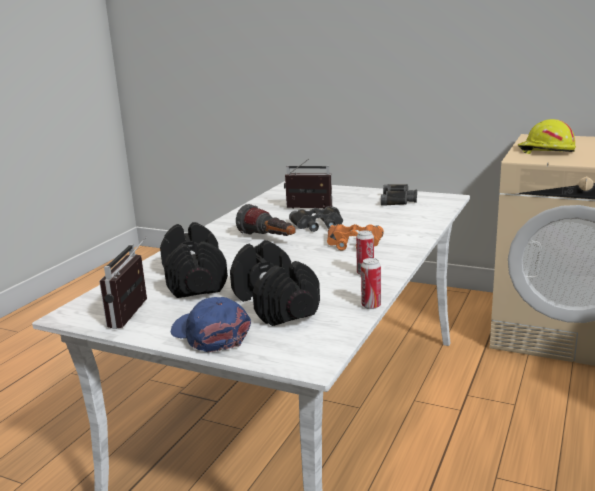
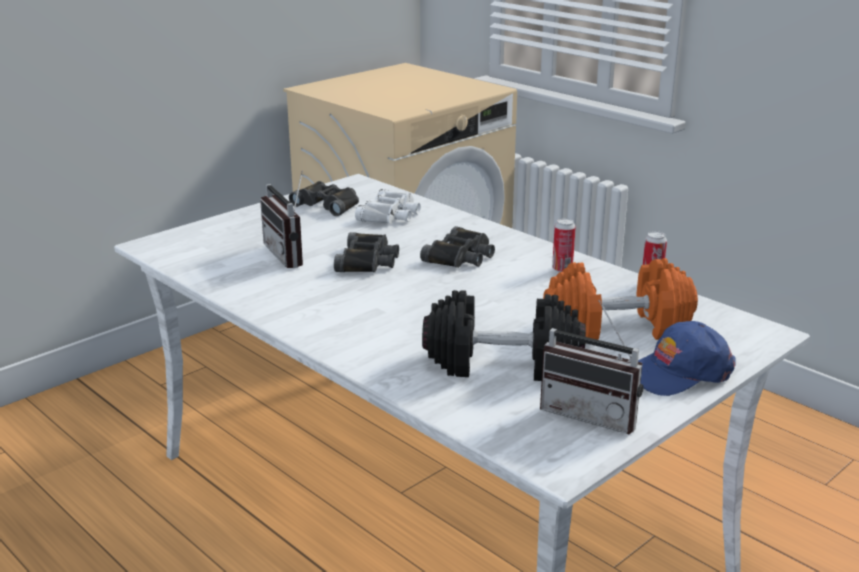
camera: 70 degrees left, 5 degrees up
black dumbbell [230,240,320,326] -> orange dumbbell [543,258,698,340]
flashlight [236,204,296,236] -> none
radio [284,159,332,209] -> radio turned 60 degrees counterclockwise [260,171,303,268]
orange binoculars [327,224,384,251] -> black binoculars [420,226,495,268]
yellow hard hat [518,119,576,154] -> none
none -> white binoculars [355,189,421,224]

